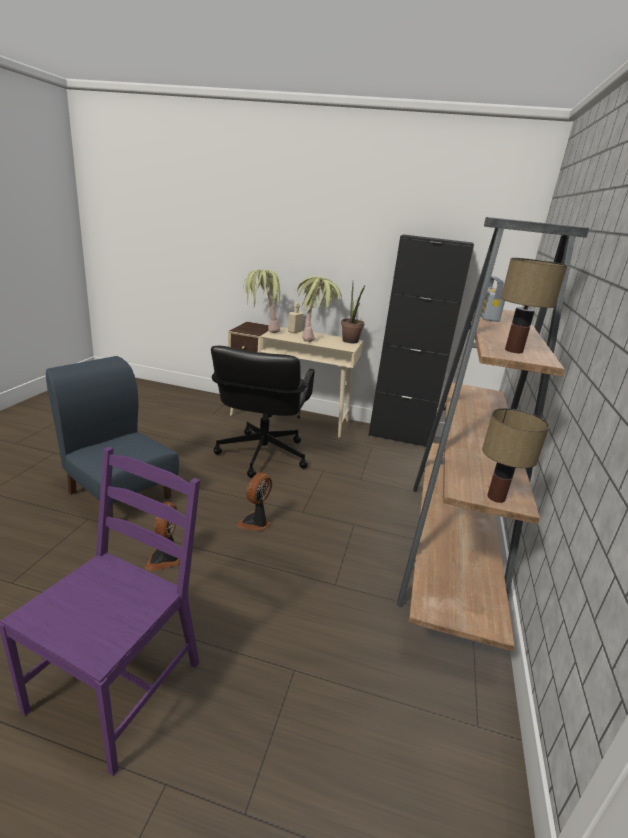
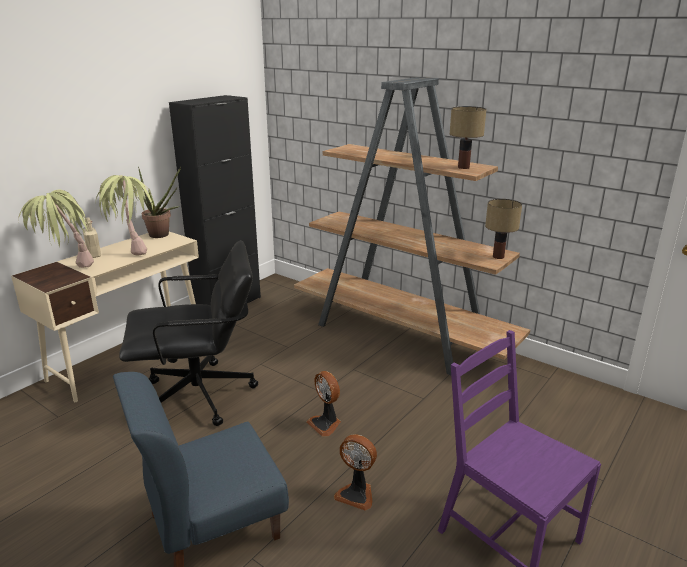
camera: 65 degrees left, 0 degrees up
black office chair [211,346,315,478] -> black office chair turned 45 degrees counterclockwise [119,240,258,426]
radio [481,276,505,322] -> none

